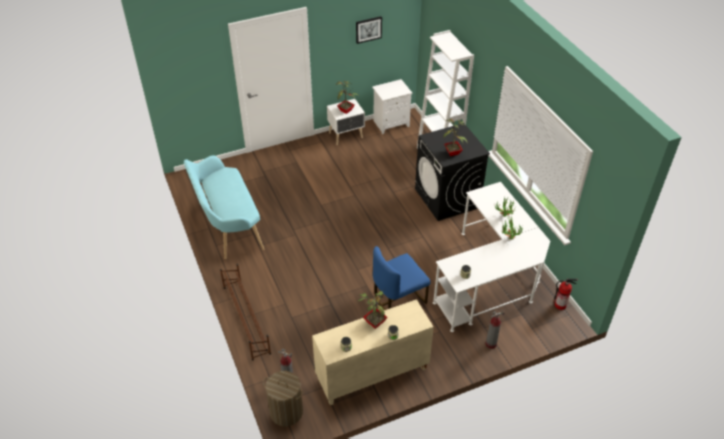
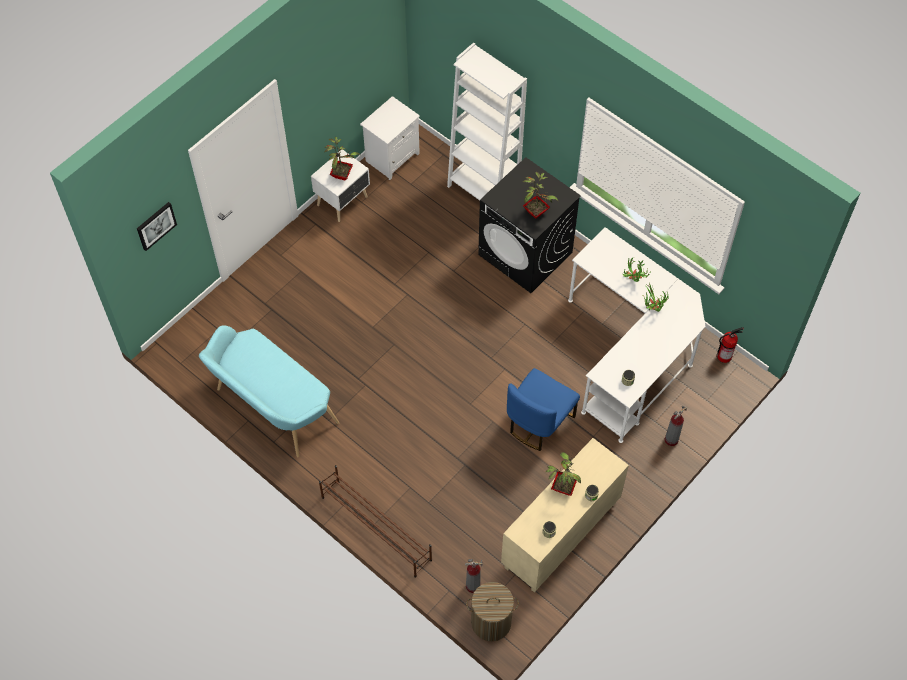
camera: 25 degrees left, 15 degrees up
picture [356,16,382,44] -> picture moved to [137,202,177,251]

